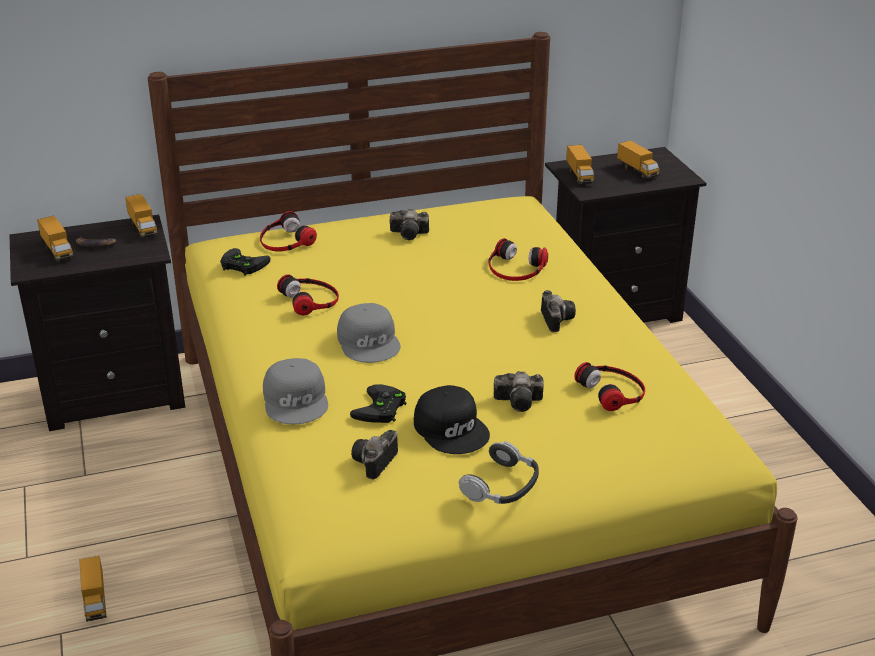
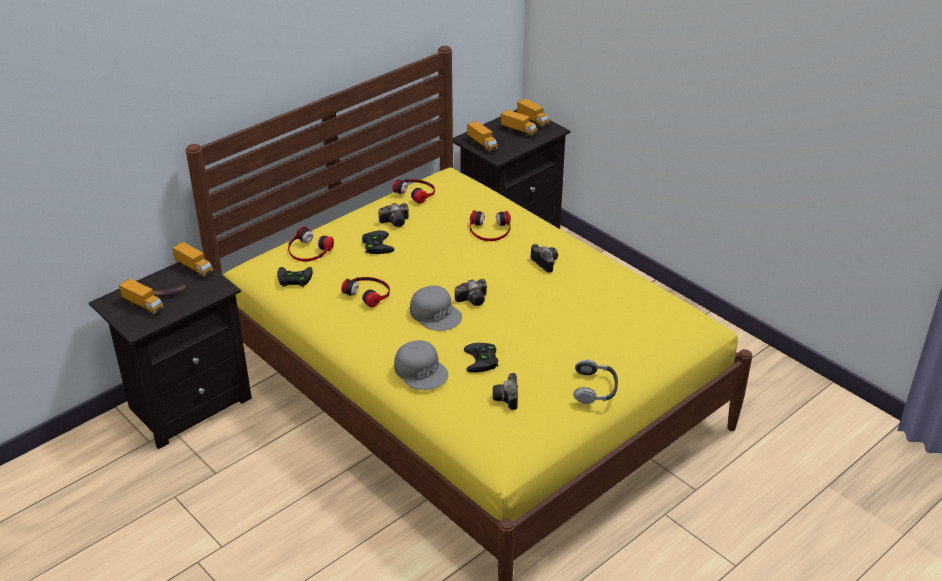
camera: 25 degrees left, 5 degrees up
toy truck [79,556,106,621] -> toy truck moved to [517,98,550,128]
black cap [414,385,490,454] -> none
camera [494,371,544,412] -> camera moved to [455,279,487,306]
headphones [574,362,645,411] -> headphones moved to [392,179,435,203]
none -> black game controller [362,231,395,254]

